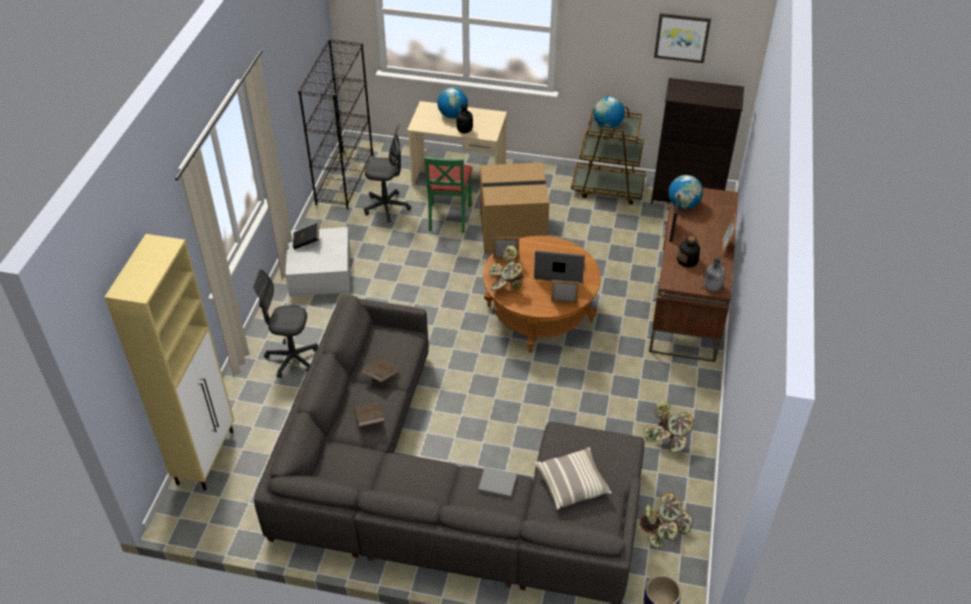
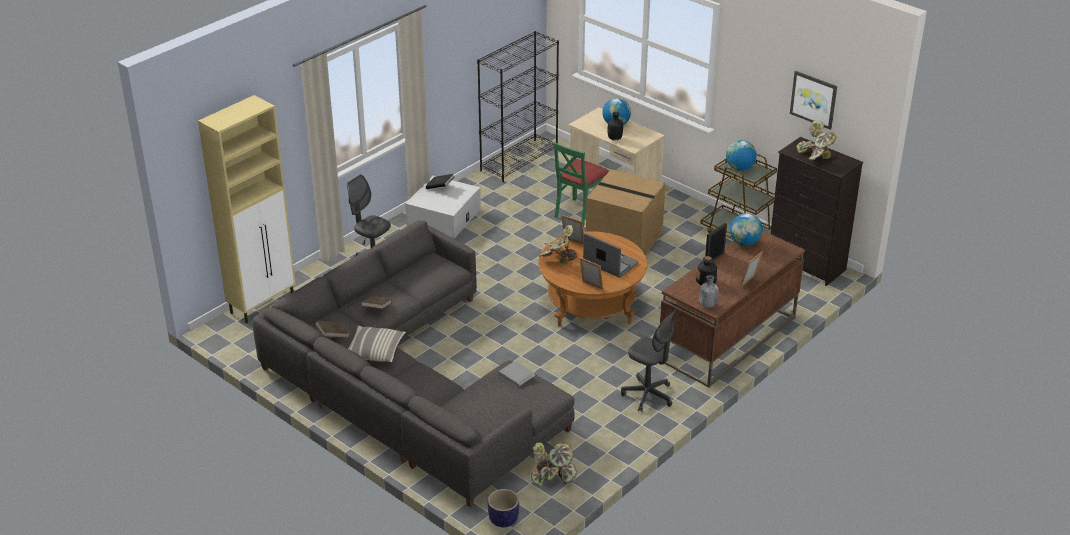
camera: 30 degrees right, 10 degrees down
brown book [361,359,399,382] -> brown book moved to [315,321,350,338]
grey office chair [364,124,411,223] -> grey office chair moved to [621,310,676,412]
grey book [478,467,516,498] -> grey book moved to [499,361,535,387]
pillow [534,447,612,510] -> pillow moved to [349,326,406,362]
potted plant [644,401,694,453] -> potted plant moved to [796,120,836,160]

